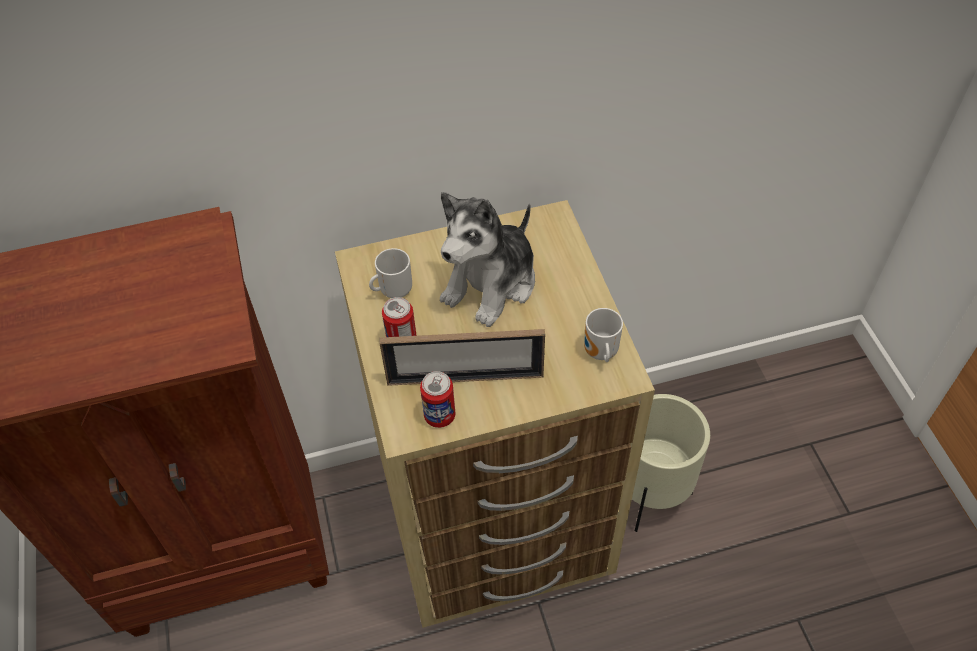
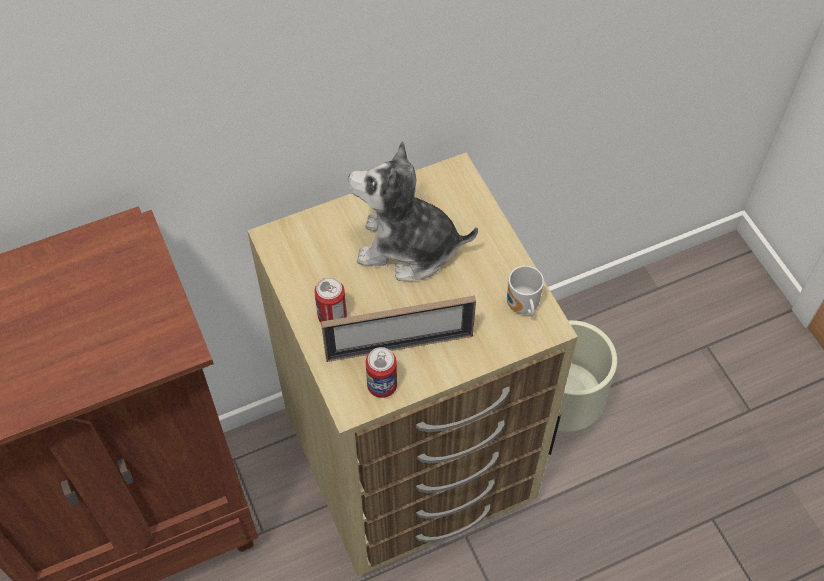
camera: 10 degrees left, 5 degrees up
mug [369,248,412,298] -> none
plush toy [440,192,535,327] -> plush toy turned 75 degrees clockwise [348,141,478,281]

